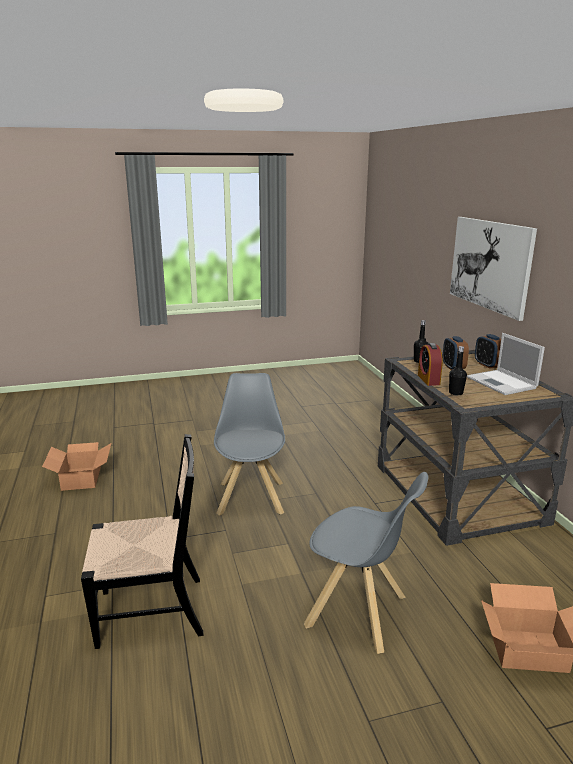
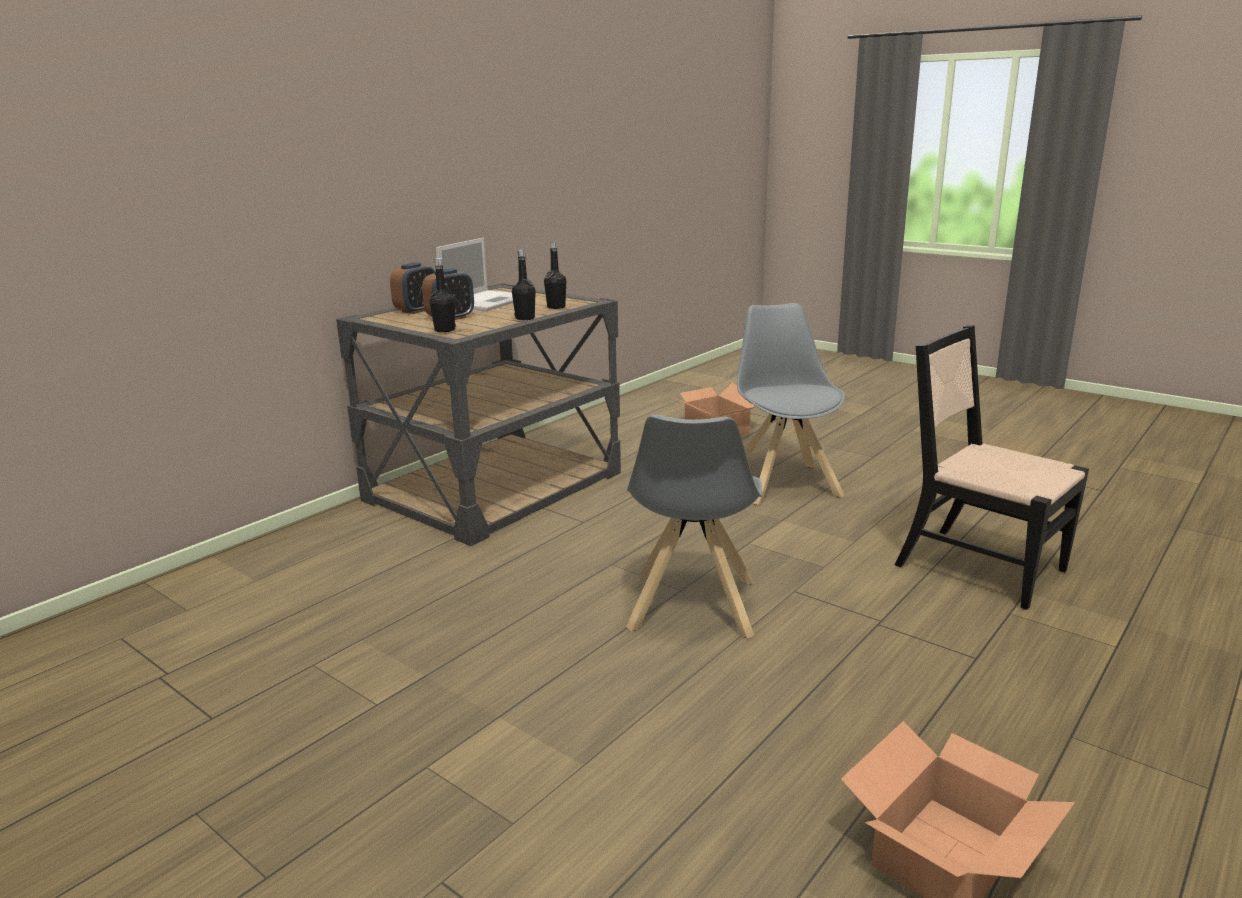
camera: 125 degrees left, 0 degrees up
grey chair [214,373,285,516] -> grey chair turned 45 degrees counterclockwise [626,415,762,639]
alarm clock [418,343,443,386] -> black bottle [512,250,536,320]
picture [450,217,537,321] -> none

